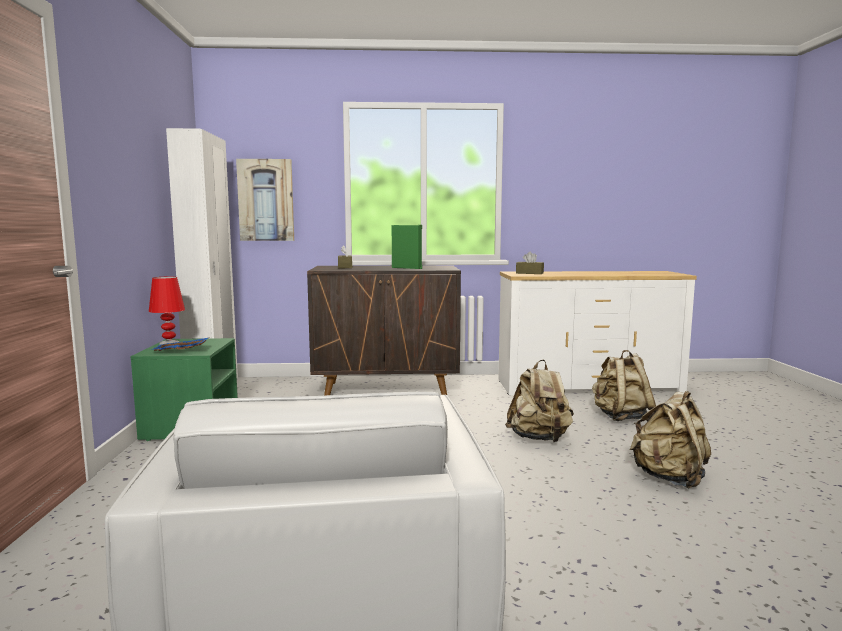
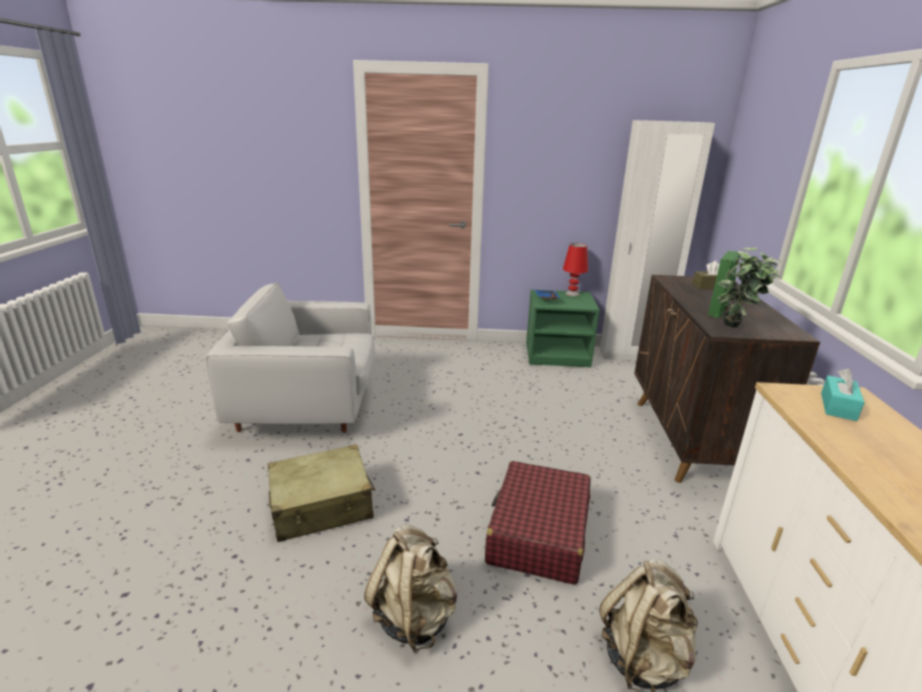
camera: 95 degrees right, 15 degrees up
picture [236,159,294,241] -> none
beige backpack [505,360,574,442] -> red suitcase [485,461,591,585]
brown tissue box [516,252,544,274] -> turquoise tissue box [821,368,865,421]
none -> beige suitcase [268,444,375,542]
none -> potted plant [718,247,781,327]

